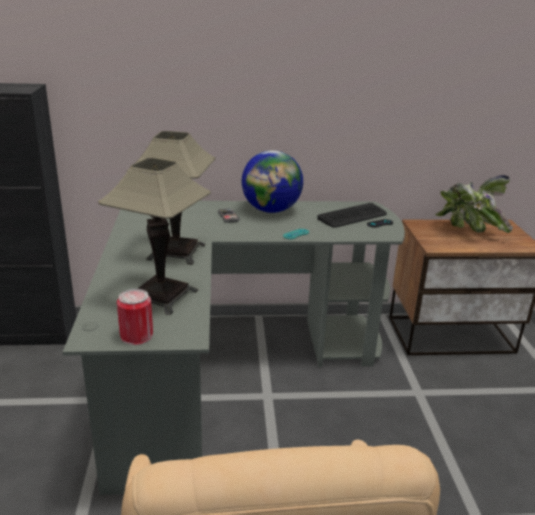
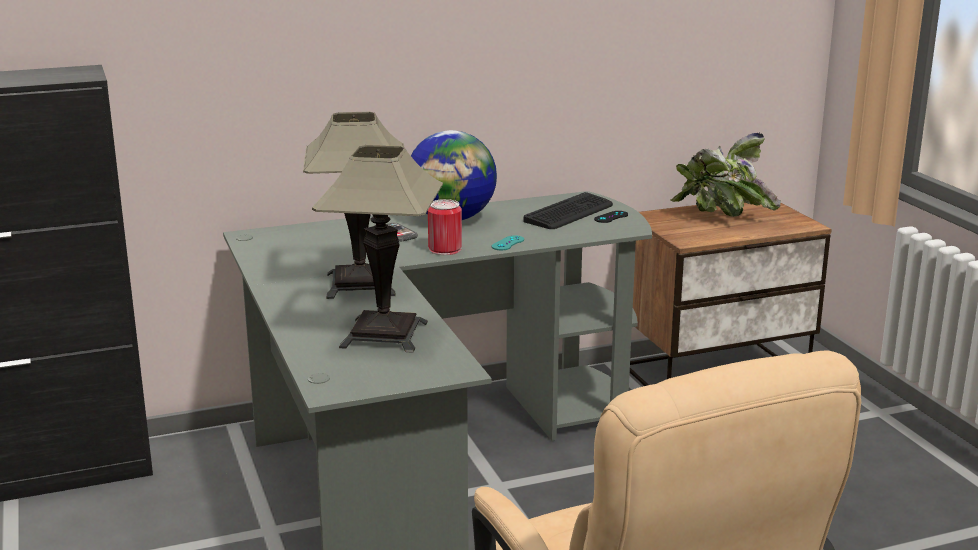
camera: 15 degrees left, 5 degrees down
can [117,289,153,345] -> can moved to [428,199,462,255]

